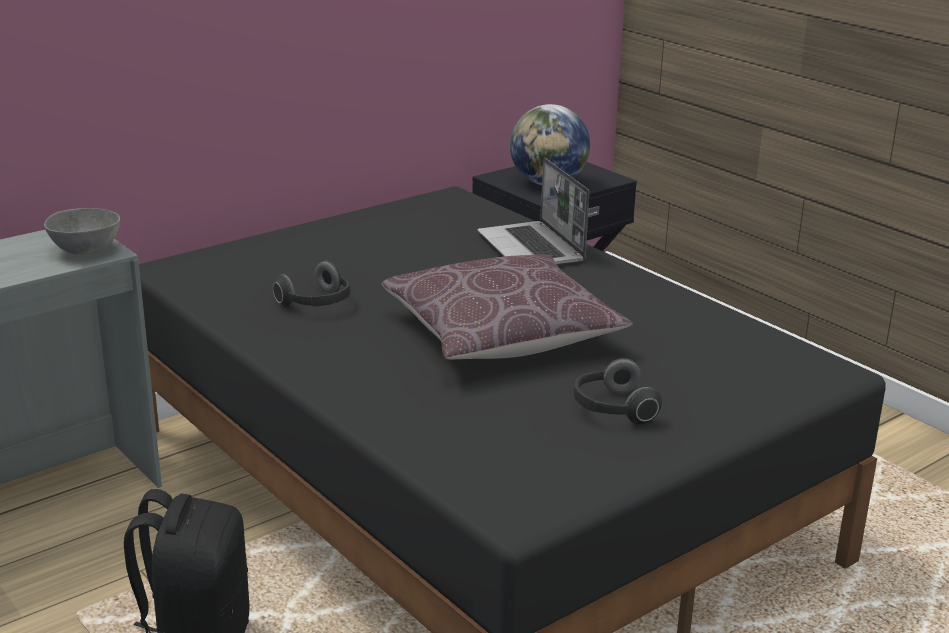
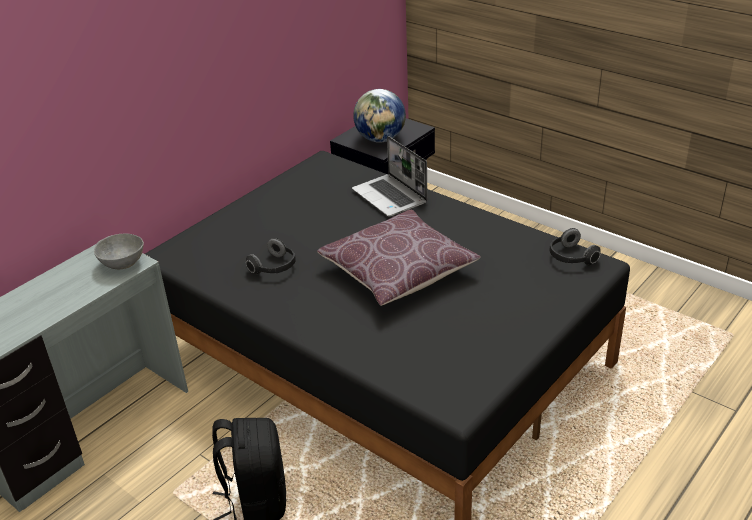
camera: 10 degrees left, 10 degrees up
headphones [574,358,662,424] -> headphones moved to [549,228,601,265]

